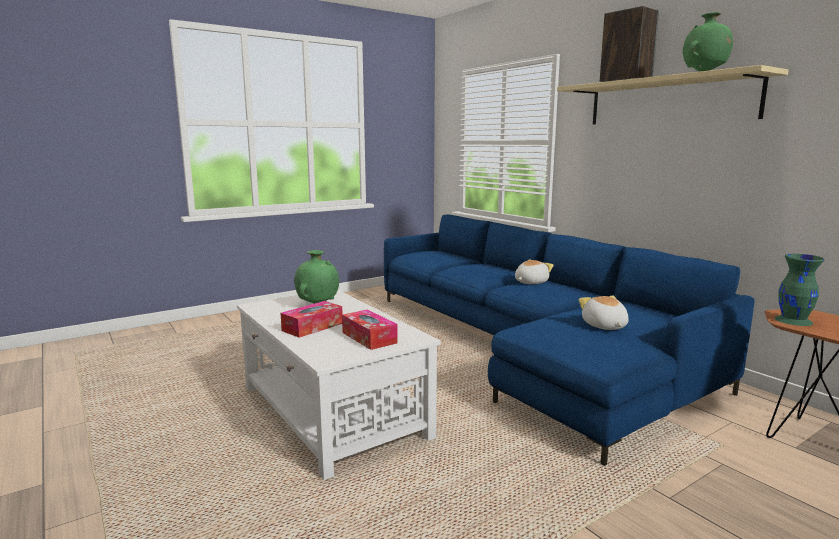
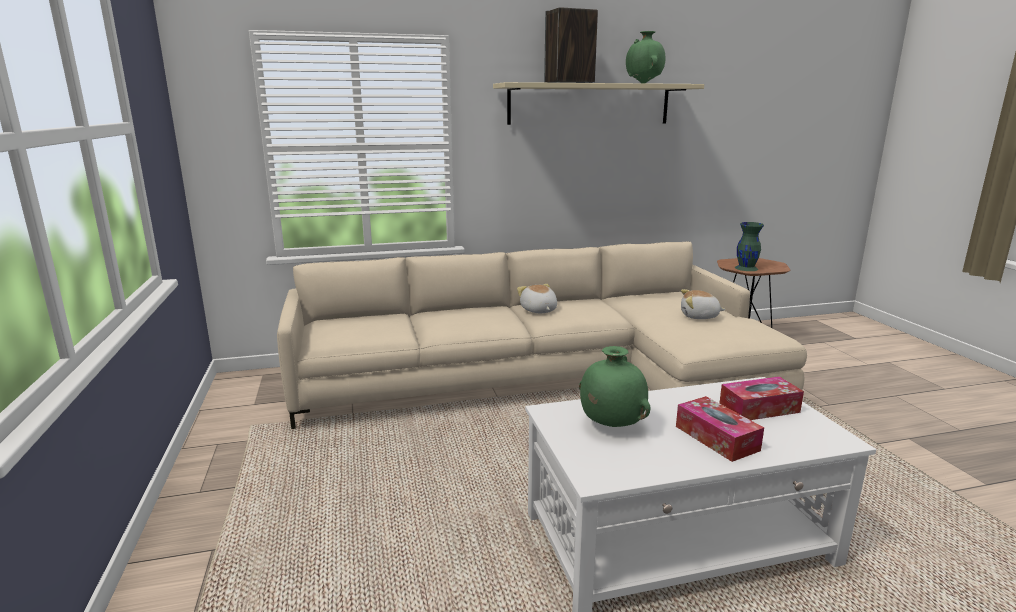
camera: 70 degrees left, 5 degrees up
blue sofa [384,214,755,466] -> beige sofa [277,241,807,429]

